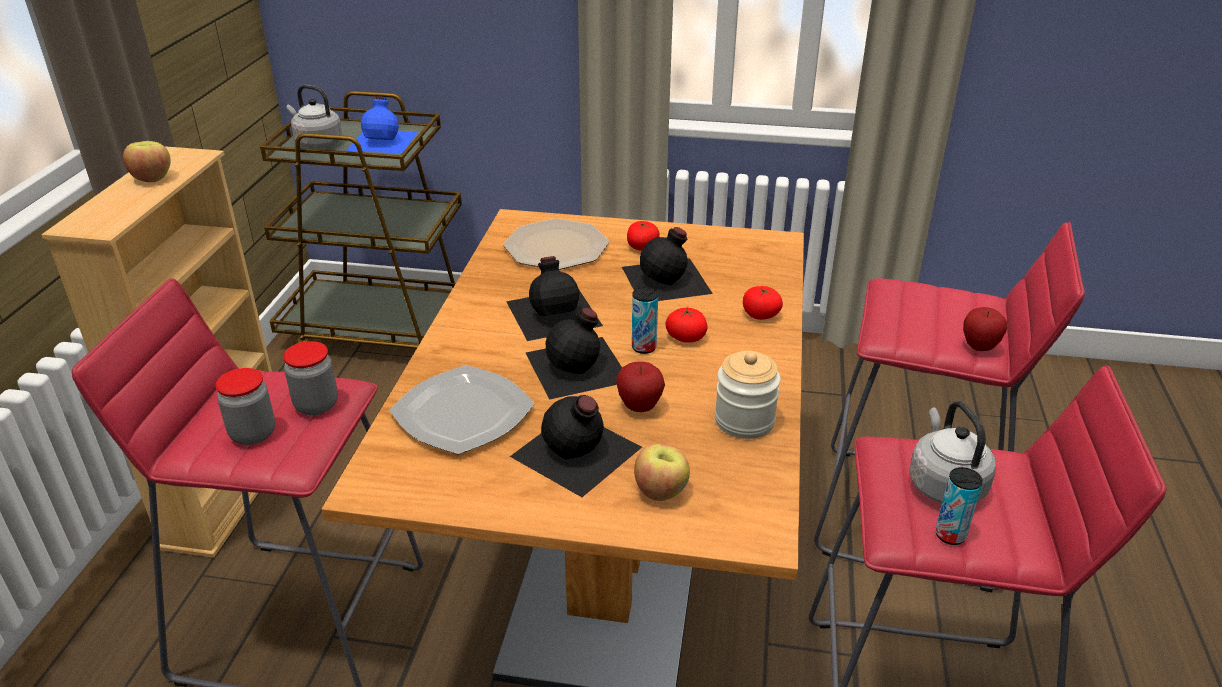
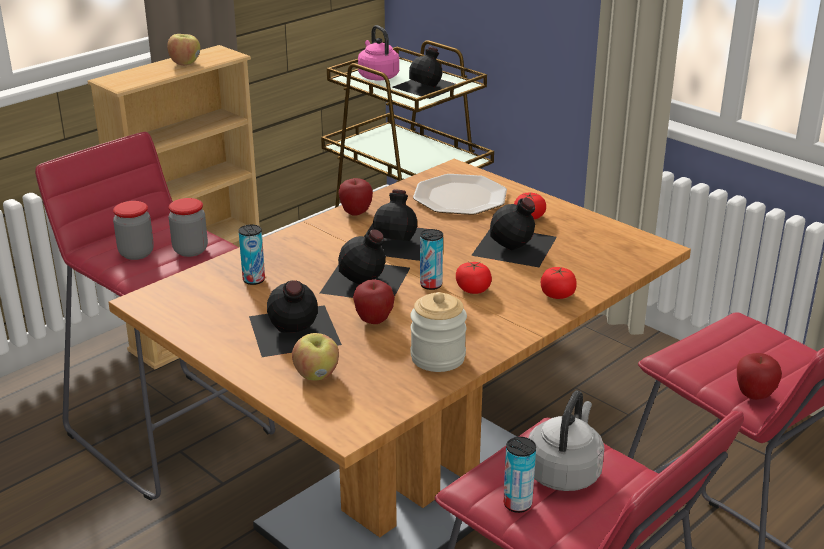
camera: 35 degrees right, 5 degrees down
grey kettle [286,85,342,148] -> pink kettle [358,25,399,81]
blue bottle [346,96,418,154] -> black bottle [392,47,461,99]
plate [390,365,535,455] -> can [239,225,265,285]
none -> apple [339,178,373,216]

